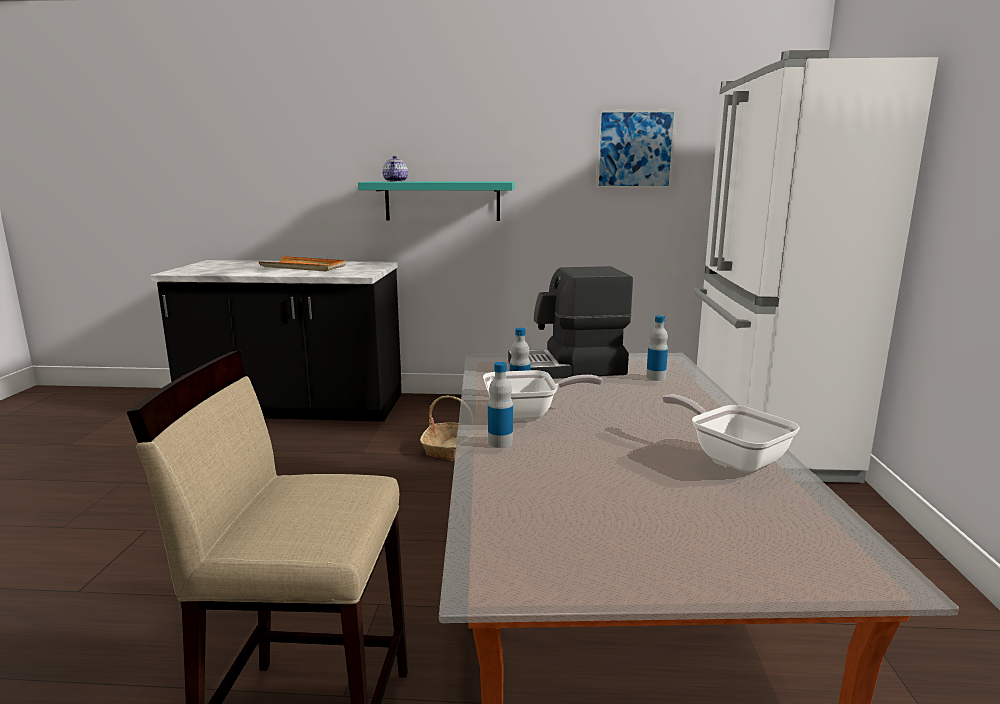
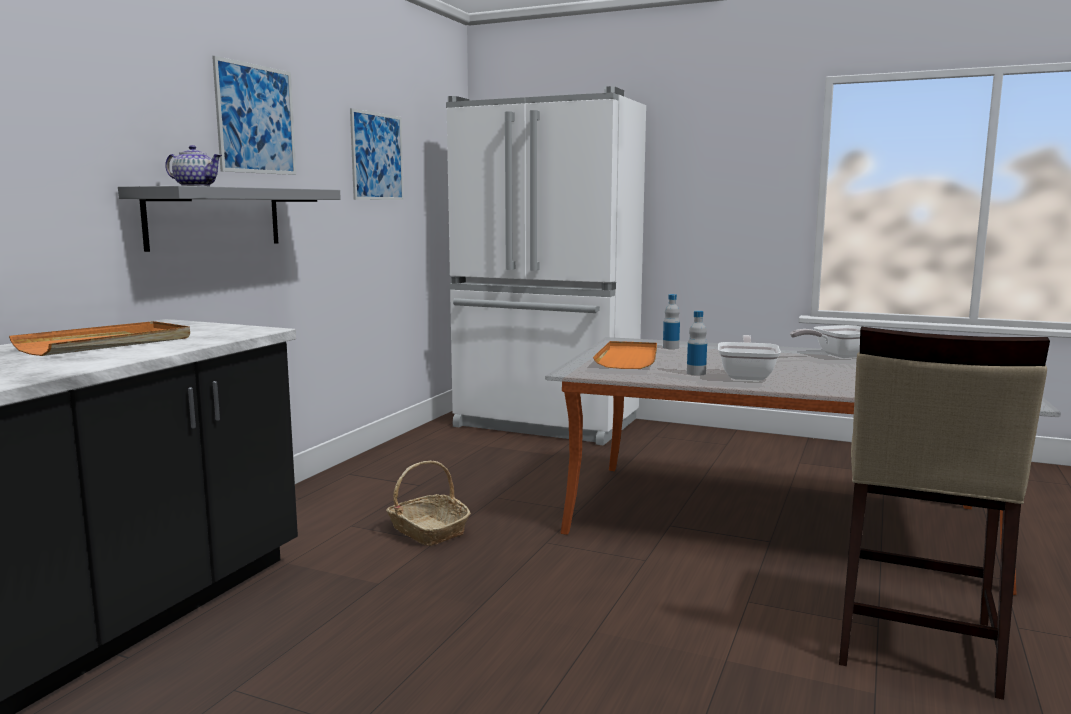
camera: 70 degrees left, 5 degrees down
turquoise shelf [358,181,515,221] -> grey shelf [118,186,341,252]
bottle [488,362,513,448] -> none
coffee machine [508,266,633,379] -> orange tray [593,341,657,369]
none -> picture [212,56,296,175]

